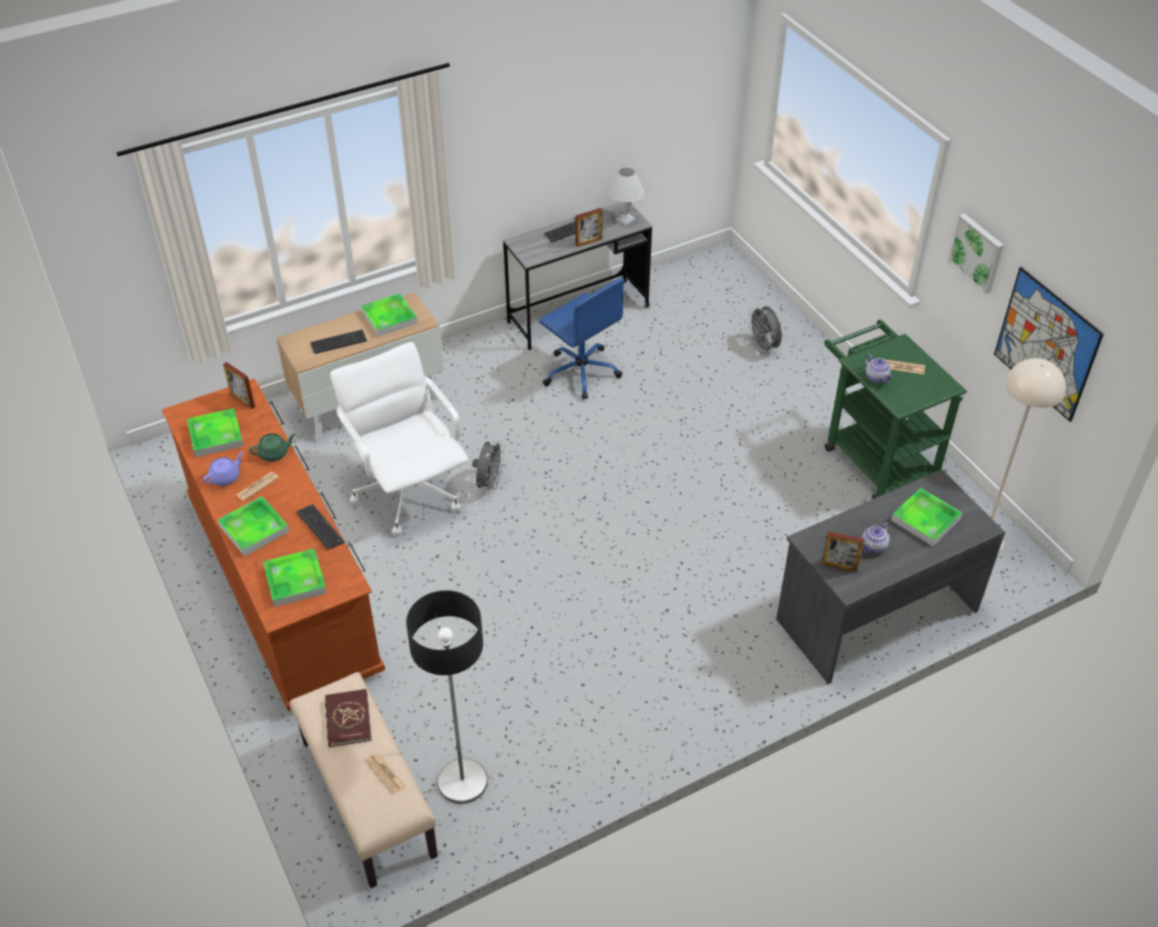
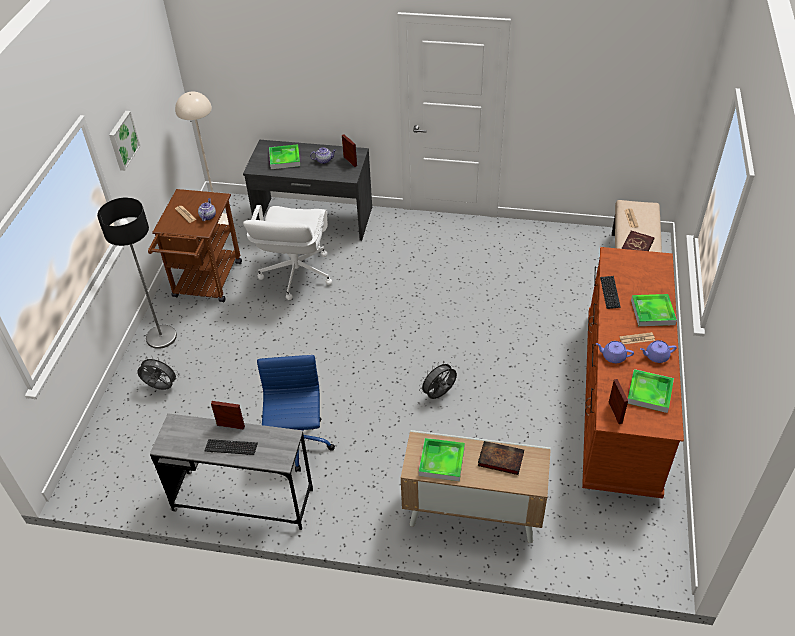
camera: 140 degrees left, 0 degrees up
green teapot [249,433,296,462] -> purple teapot [596,341,634,363]
tray [263,548,327,607] -> none
keyboard [310,329,367,354] -> book [478,441,524,475]
white office chair [330,342,468,535] -> white office chair moved to [243,205,332,300]
floor lamp [406,590,488,804] -> floor lamp moved to [97,198,177,349]
white table lamp [609,168,644,226] -> none
grey fan [748,306,782,353] -> grey fan turned 90 degrees counterclockwise [137,356,179,390]
green cart [824,319,967,499] -> brown cart [148,189,242,302]
picture [994,267,1104,422] -> none

